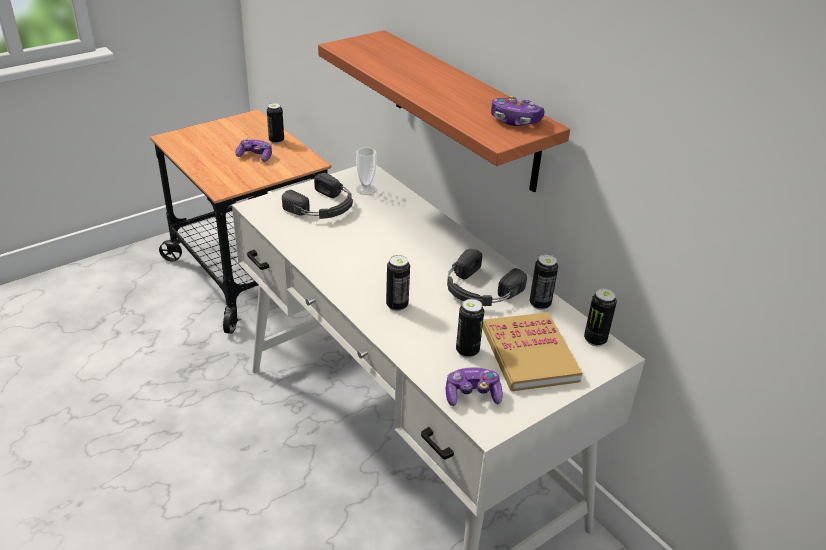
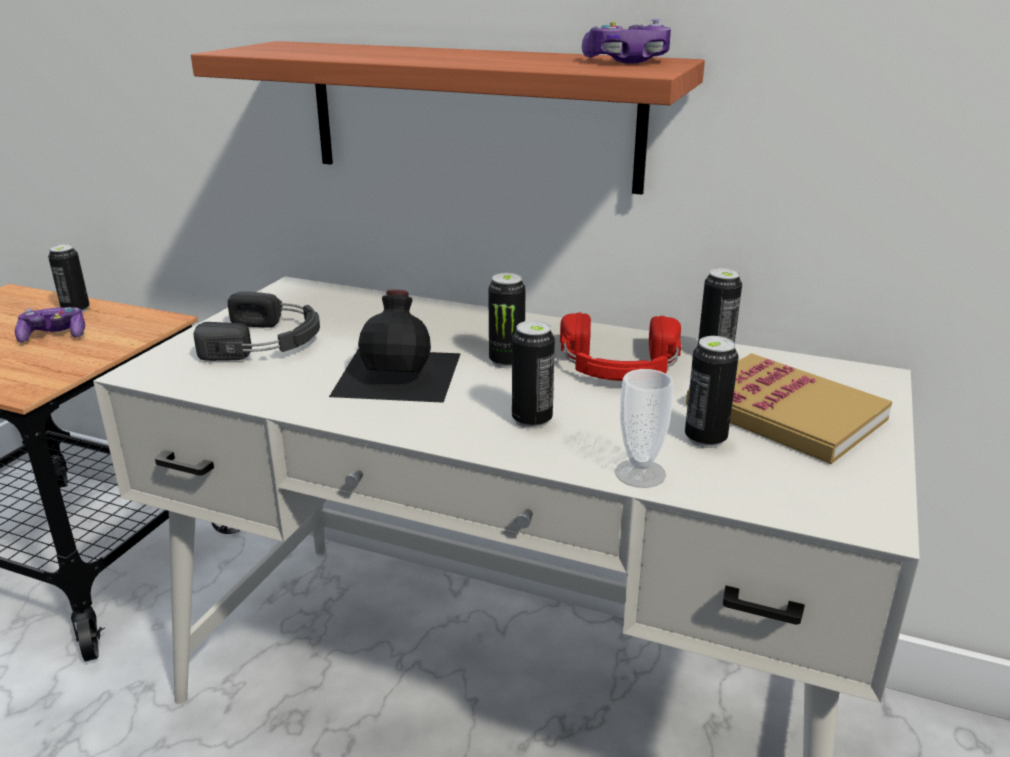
camera: 30 degrees left, 10 degrees down
cup [356,147,377,195] -> cup moved to [615,369,674,488]
game controller [446,367,503,406] -> none
black headphones [447,249,527,306] -> red headphones [560,313,681,381]
can [584,289,617,346] -> can moved to [488,273,526,368]
none -> black bottle [329,289,461,403]

